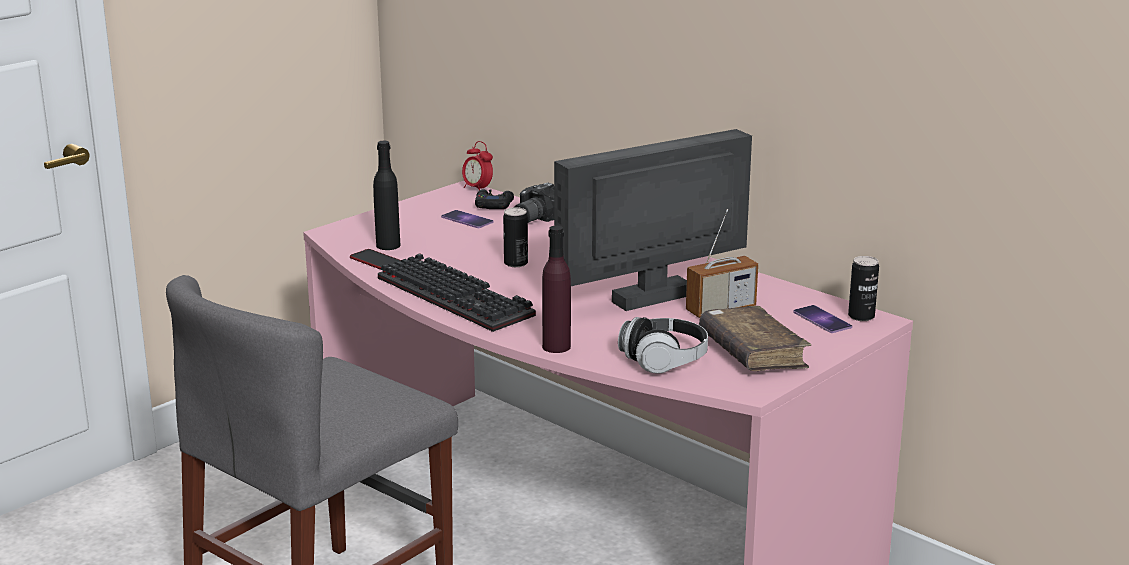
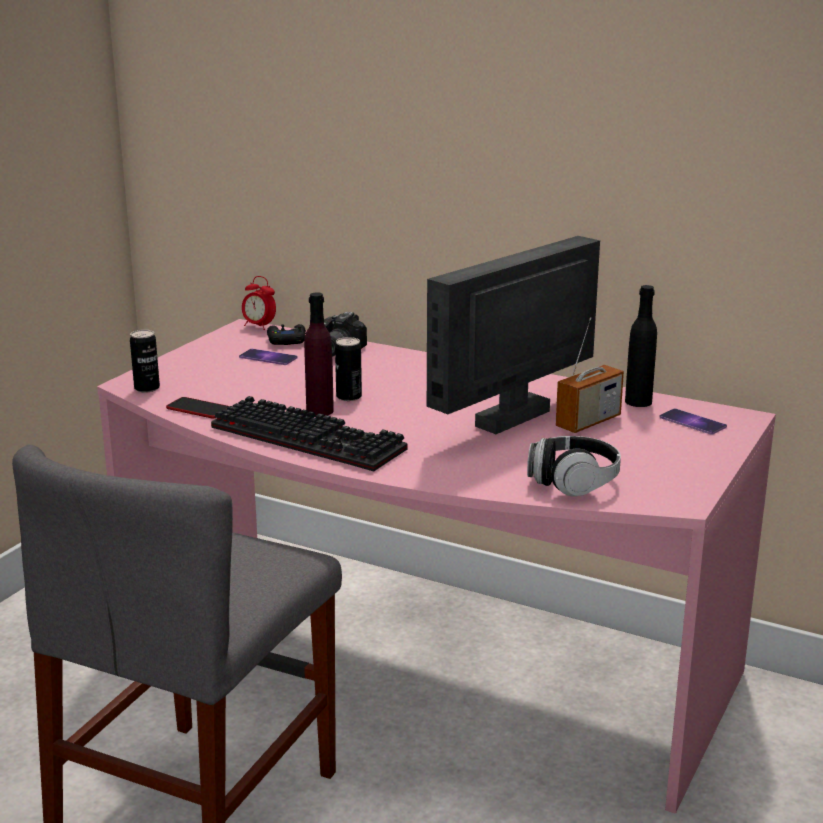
camera: 15 degrees left, 0 degrees up
black bottle [373,141,401,250] -> black bottle moved to [625,285,657,407]
purple bottle [542,226,571,353] -> purple bottle moved to [304,292,334,416]
brown book [699,306,811,371] -> none
can [848,256,879,321] -> can moved to [130,330,160,393]

